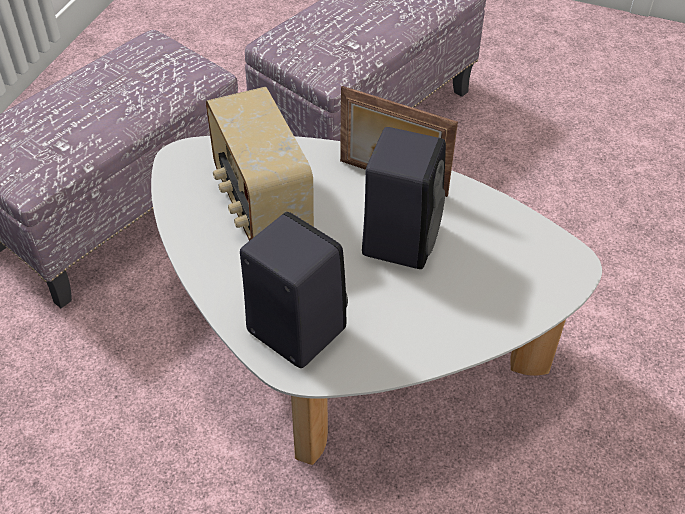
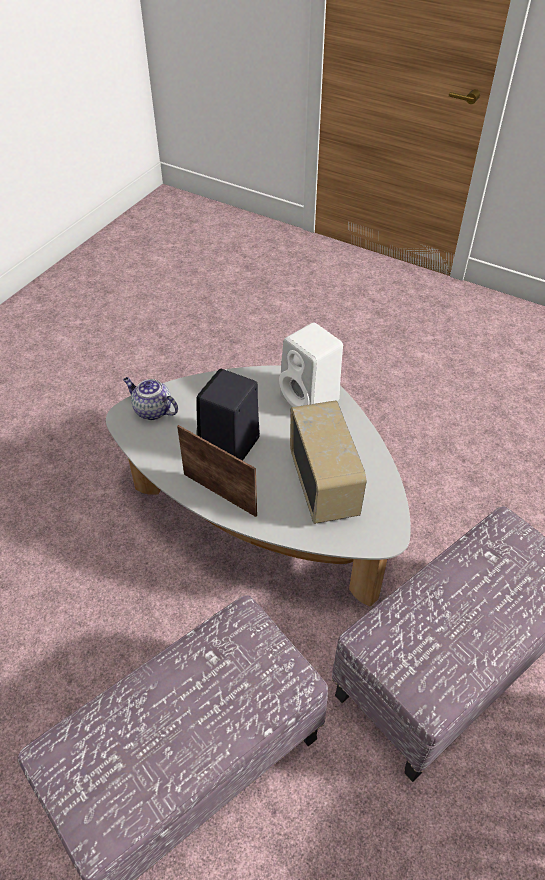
camera: 170 degrees left, 0 degrees up
black speaker [240,212,348,368] -> white speaker [279,322,343,407]
none -> teapot [123,377,178,420]

